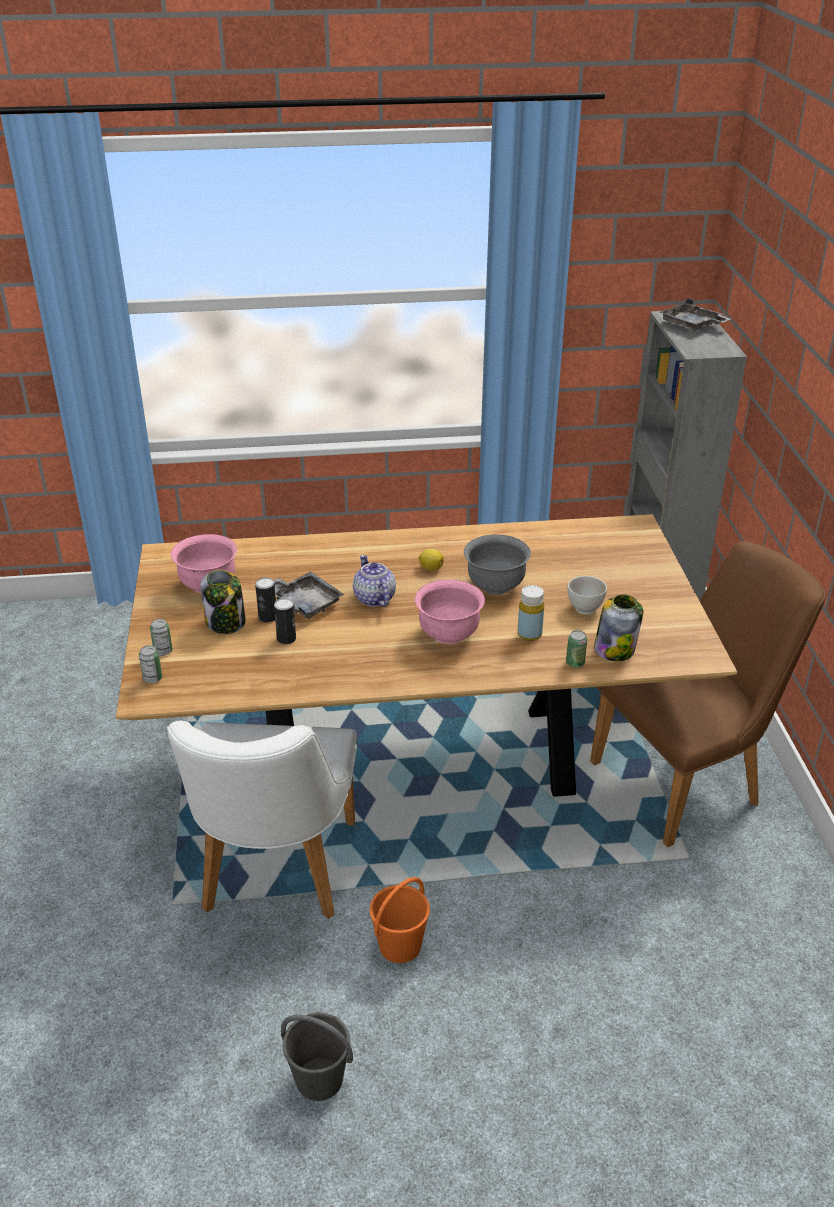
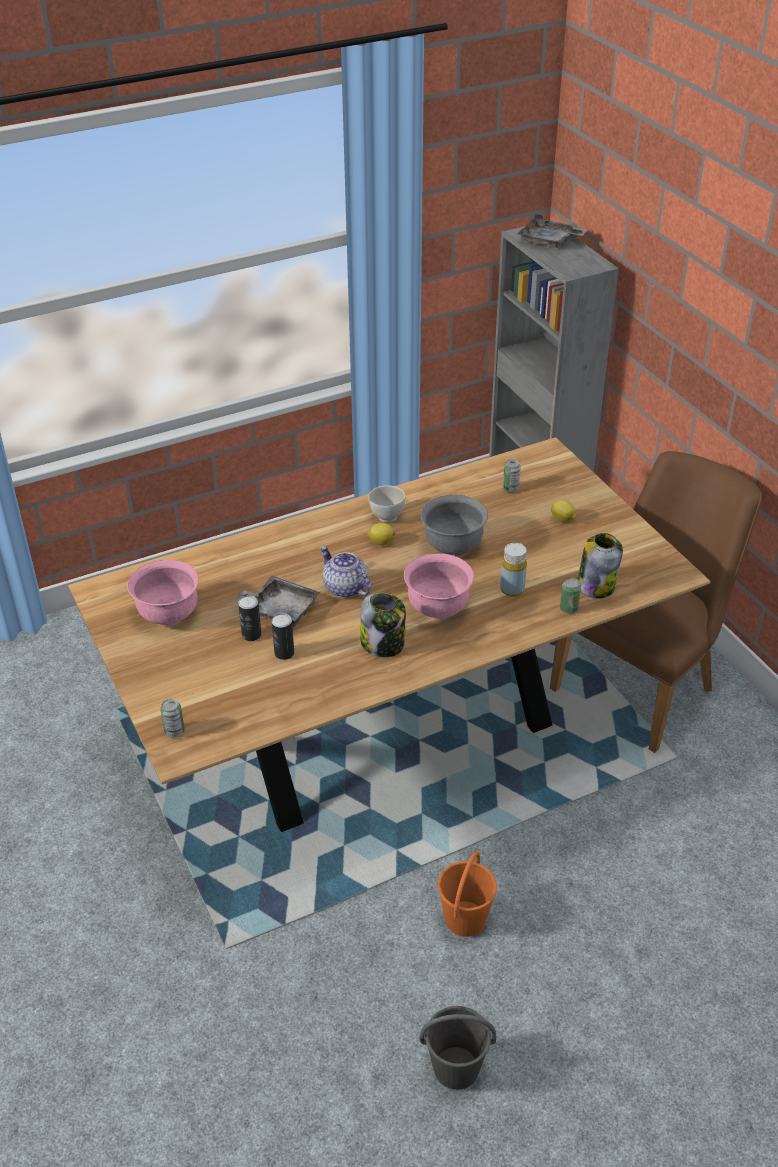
camera: 20 degrees left, 5 degrees up
can [150,619,173,656] -> can moved to [503,460,521,493]
white chair [167,721,357,919] -> none
jar [200,570,246,634] -> jar moved to [360,593,406,657]
white bowl [568,576,607,614] -> white bowl moved to [368,485,406,523]
none -> lemon [551,499,576,522]

